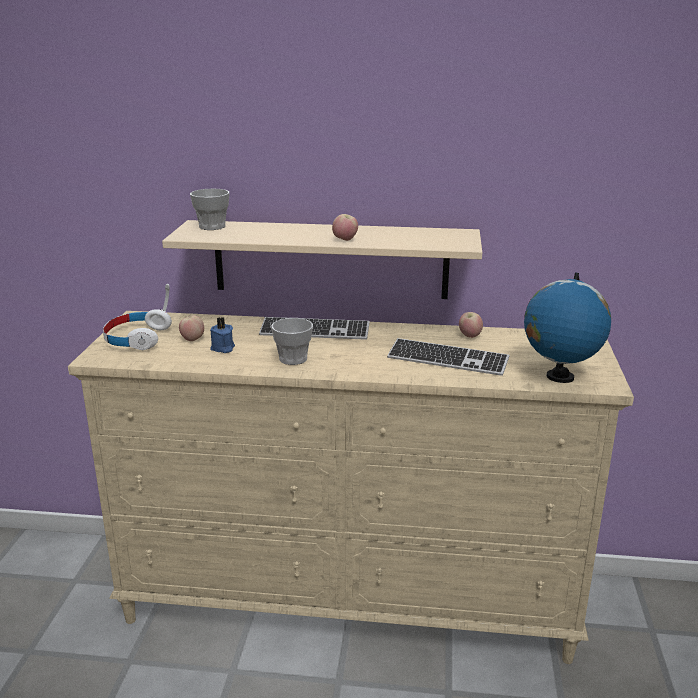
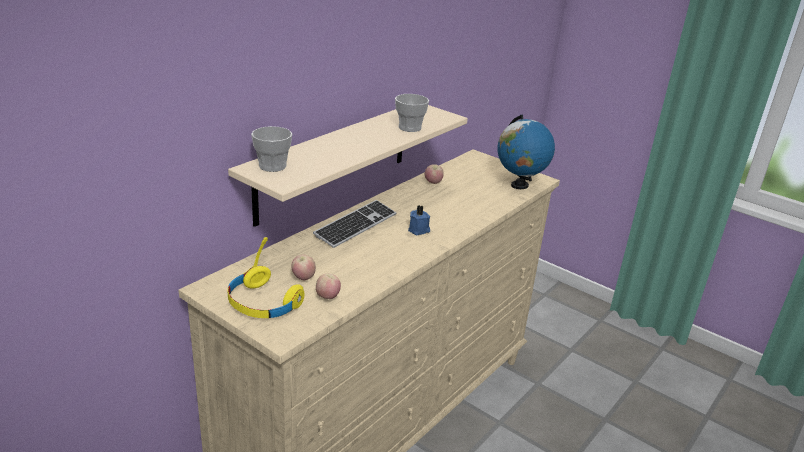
camera: 60 degrees left, 5 degrees up
white headphones [103,284,172,350] -> yellow headphones [228,237,305,318]
blue candle [210,317,235,353] -> blue candle moved to [408,205,430,235]
cup [271,318,313,365] -> cup moved to [395,94,429,132]
apple [332,214,358,241] -> apple moved to [316,274,341,299]
keyboard [387,338,509,376] -> none

